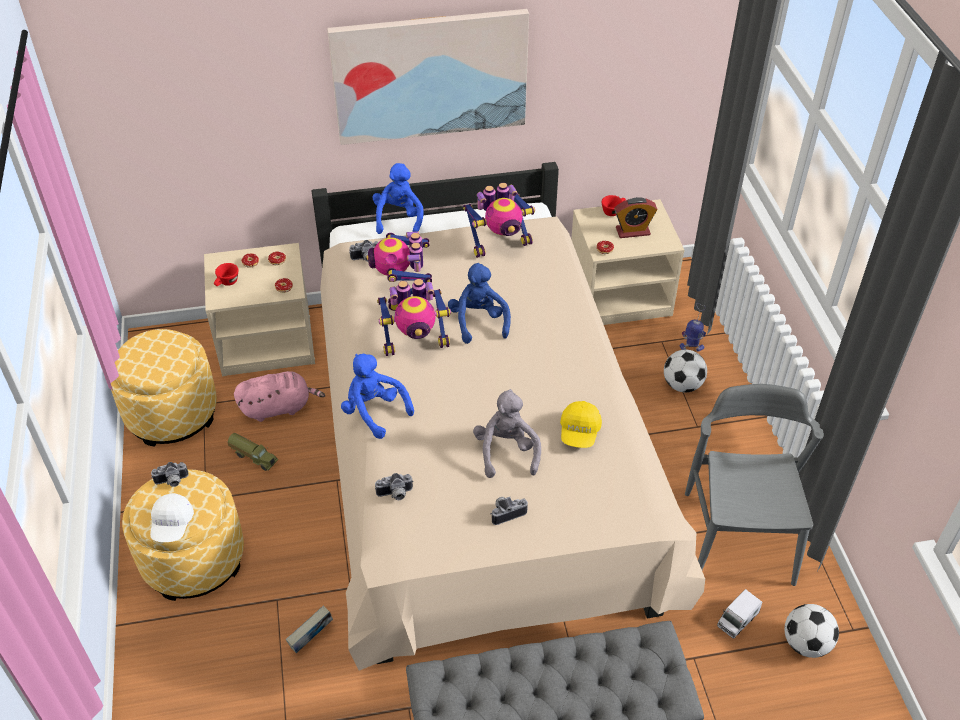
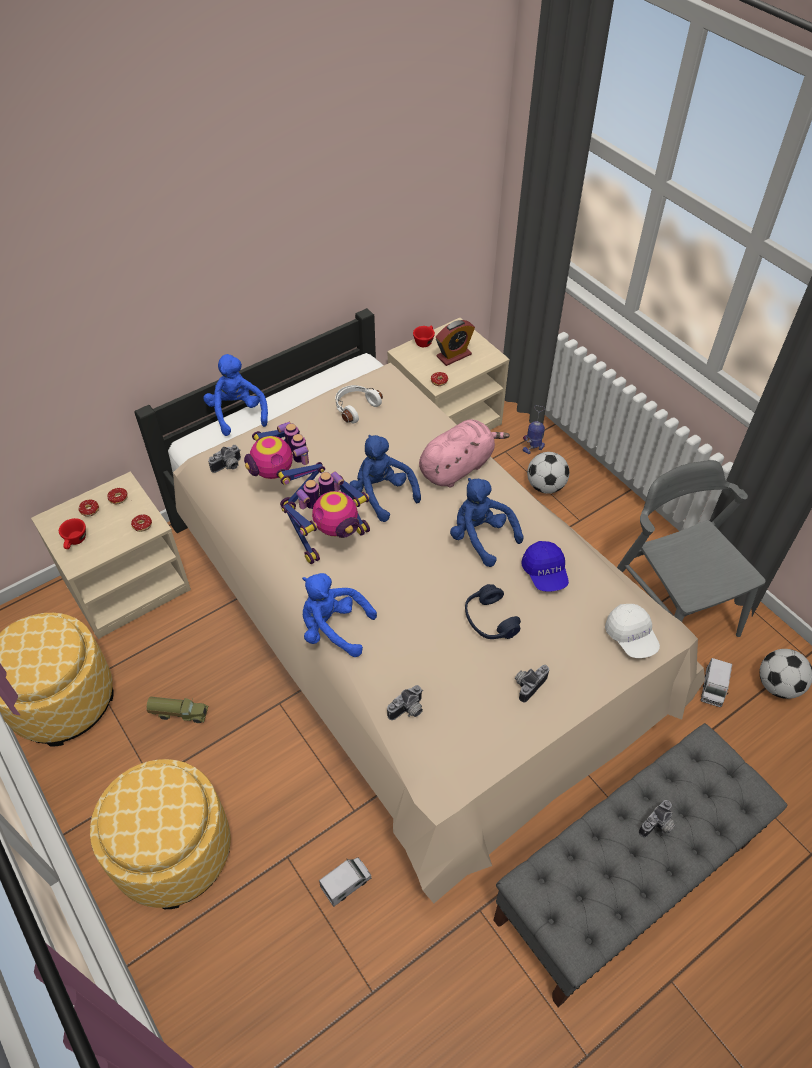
camera: 25 degrees left, 5 degrees up
white cap [150,493,194,542] -> white cap moved to [605,604,660,658]
camera [151,462,189,487] -> camera moved to [639,800,676,837]
pink plush toy [234,371,325,422] -> pink plush toy moved to [419,419,510,487]
book [286,606,333,653] -> toy truck [319,857,372,907]
picture [327,9,529,145] -> none
toy robot [463,183,535,258] -> white headphones [336,385,383,423]
grey plush toy [473,389,541,478] -> blue headphones [465,584,521,639]
yellow cap [560,401,602,448] -> blue cap [522,541,569,592]
none -> blue plush toy [450,478,524,567]

